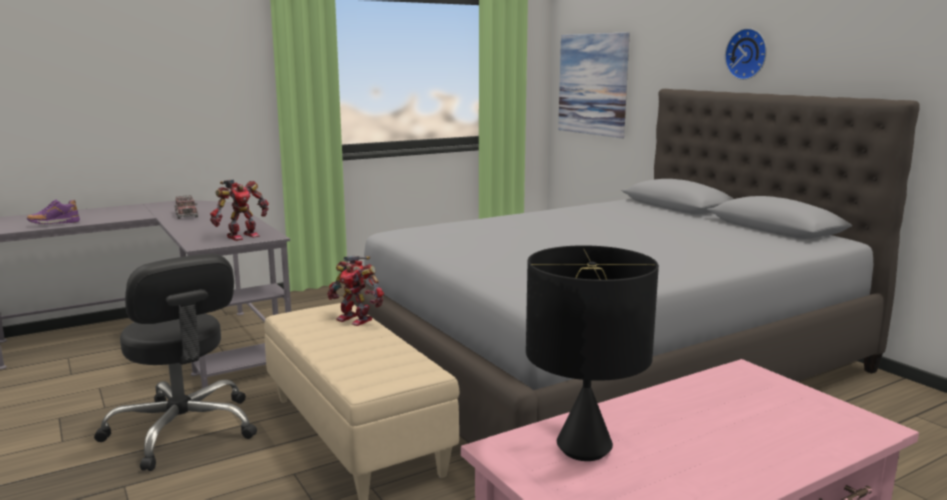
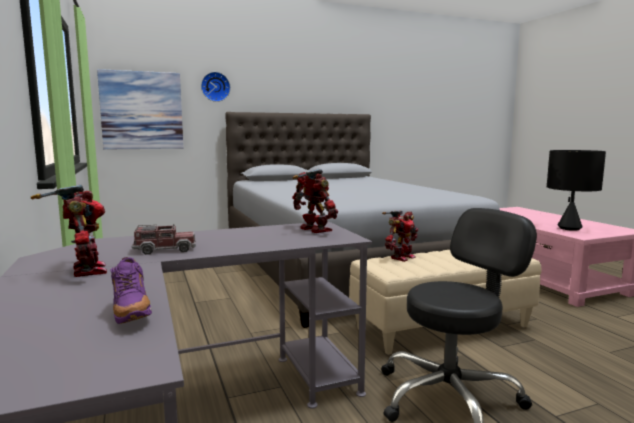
camera: 80 degrees left, 5 degrees down
wall clock [725,28,767,80] -> wall clock moved to [201,72,230,102]
none -> toy robot [31,184,107,277]

